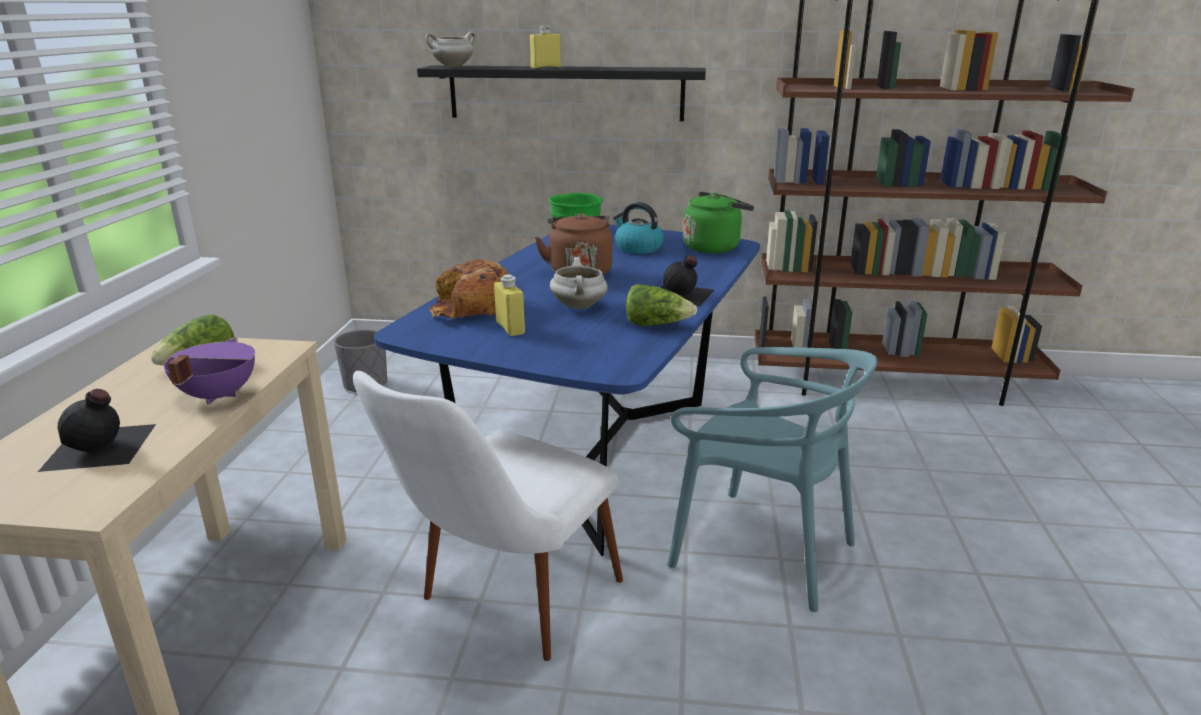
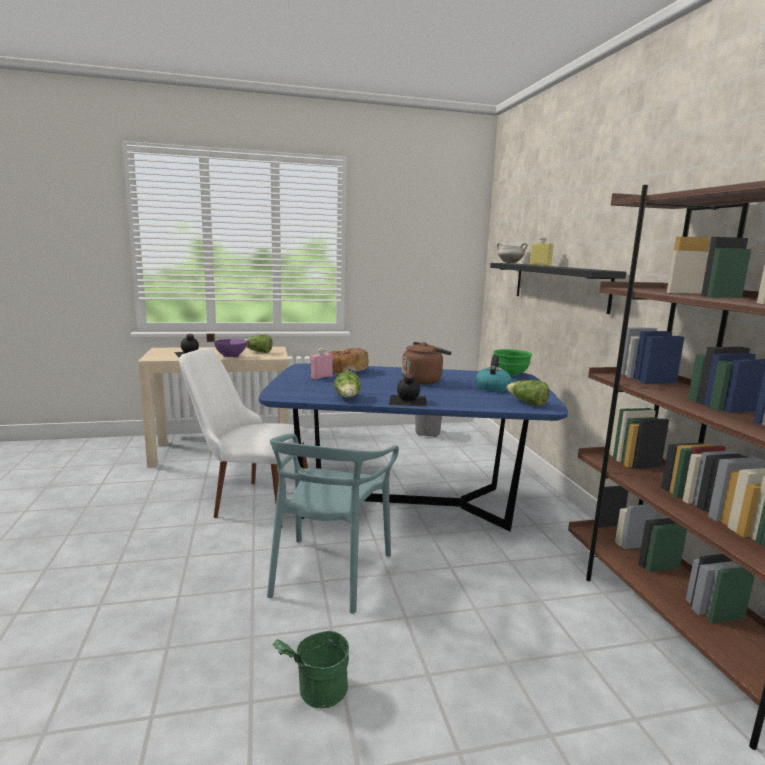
camera: 70 degrees right, 10 degrees down
yellow bottle [494,274,525,336] -> pink bottle [311,348,333,380]
white cooking pot [550,257,608,309] -> none
green kettle [683,192,754,253] -> lettuce [507,380,549,406]
none -> green bucket [273,631,349,708]

